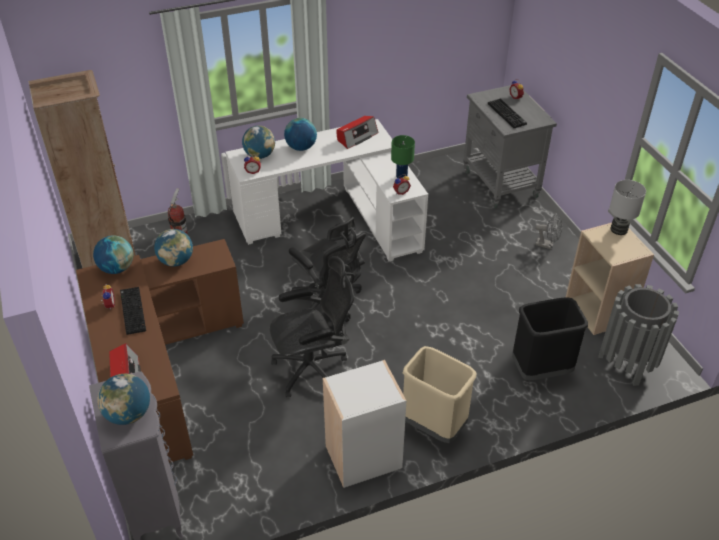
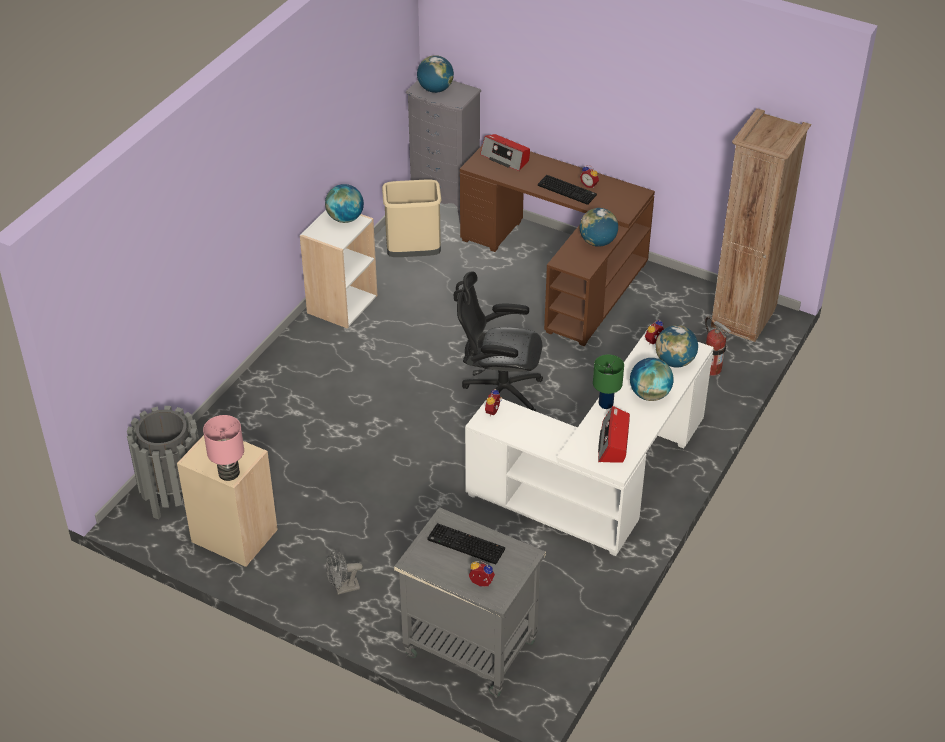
camera: 140 degrees right, 0 degrees up
globe [93,235,133,274] -> globe moved to [325,184,364,223]
office chair [270,256,354,397] -> none
green table lamp [391,135,415,178] -> green table lamp moved to [593,355,624,409]
beige trash can [403,346,477,443] -> beige trash can moved to [382,180,442,257]
black trash can [512,297,588,380] -> none
grey table lamp [609,180,646,235] -> pink table lamp [203,415,244,481]

